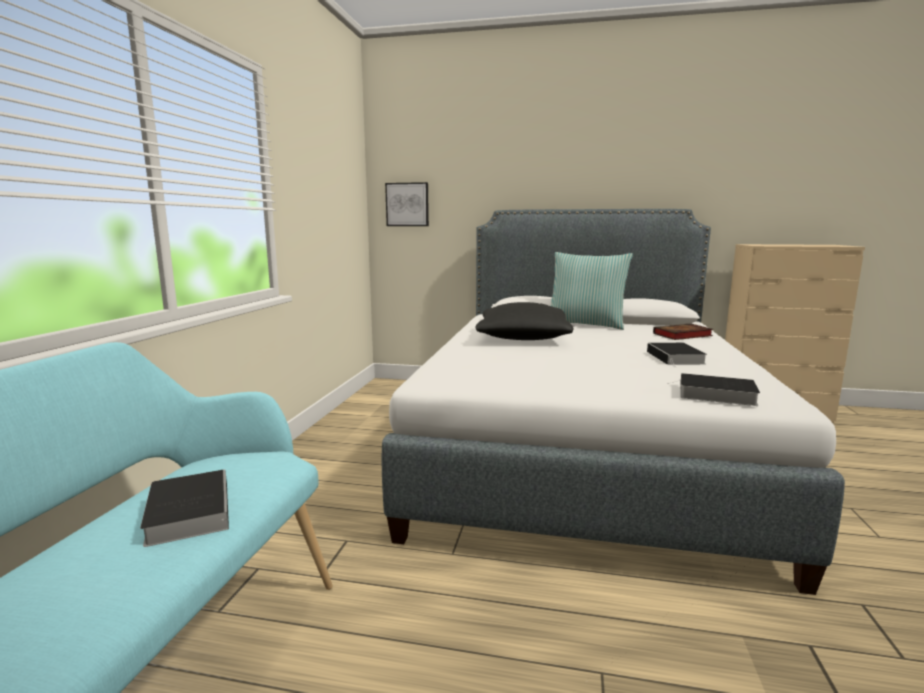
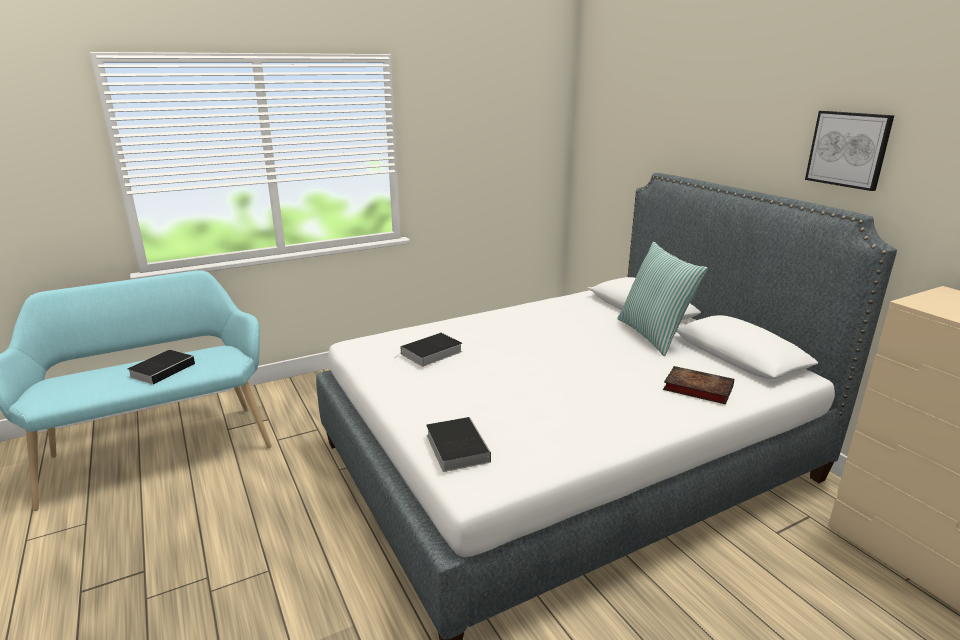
camera: 50 degrees right, 10 degrees up
picture [385,182,429,226] -> picture moved to [805,111,894,191]
black pillow [475,302,574,340] -> none
book [647,343,707,367] -> book moved to [398,332,462,367]

